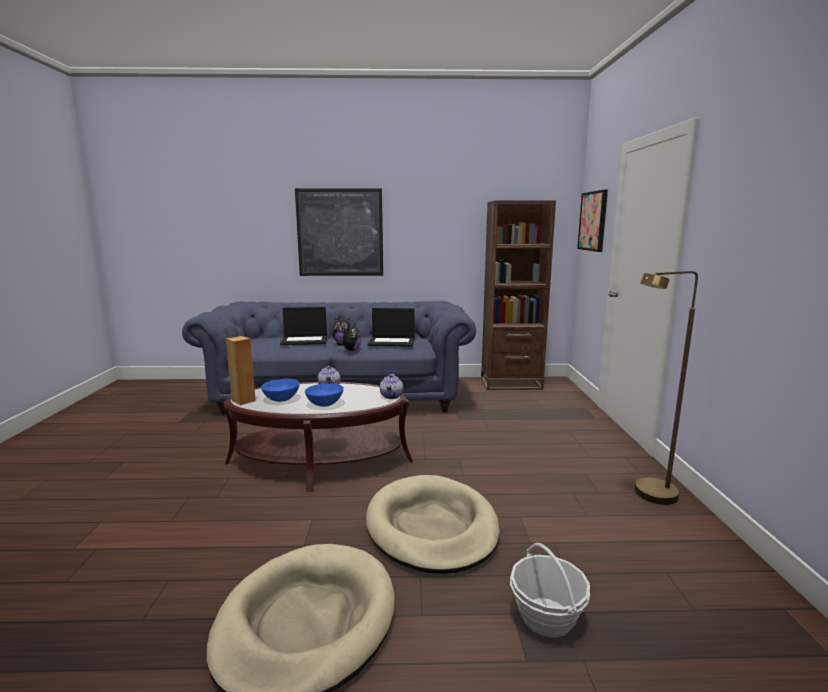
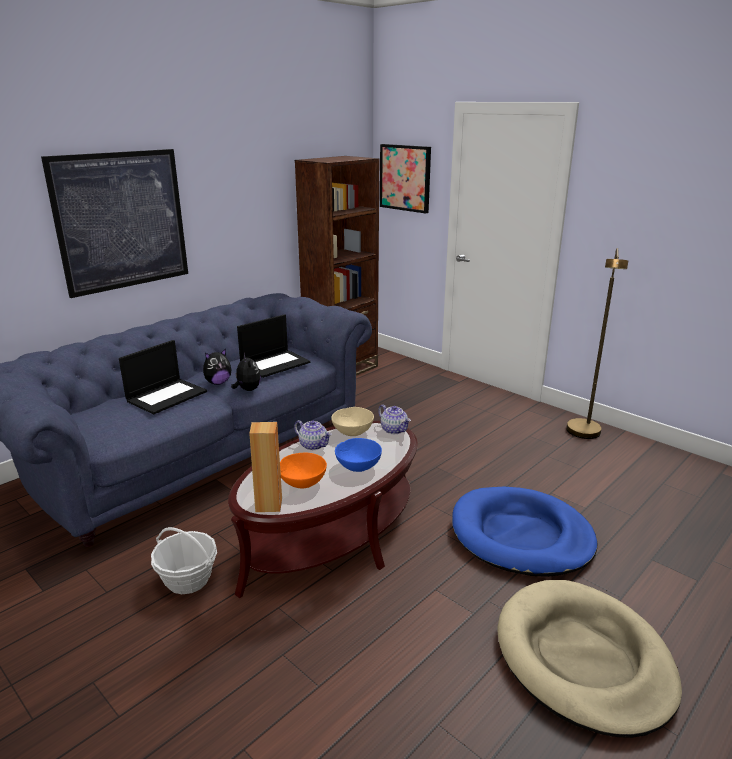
camera: 45 degrees left, 10 degrees up
blue bowl [261,379,300,402] -> orange bowl [280,453,327,488]
beige dog bed [366,475,500,574] -> blue dog bed [452,487,597,577]
basket [510,543,590,638] -> basket moved to [151,527,217,594]
none -> beige bowl [331,407,374,436]

